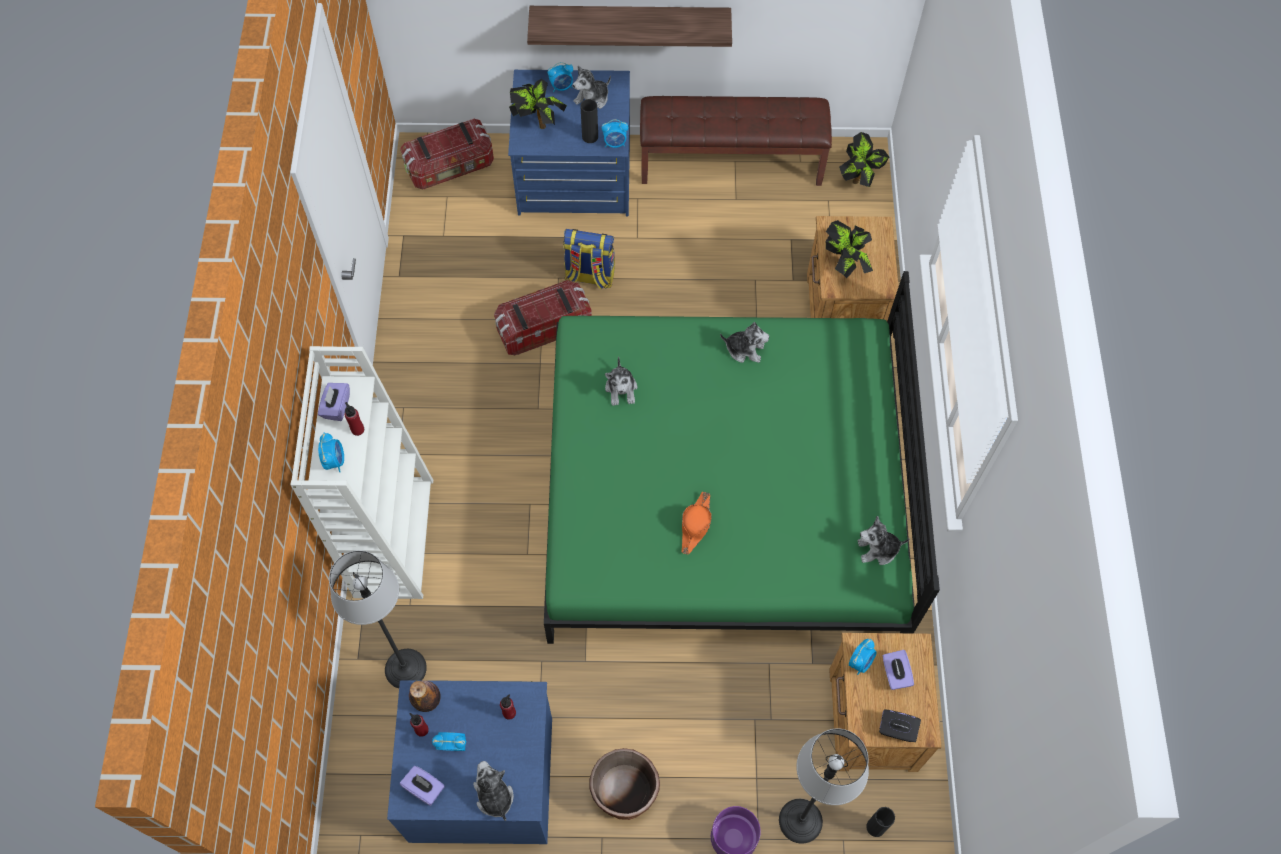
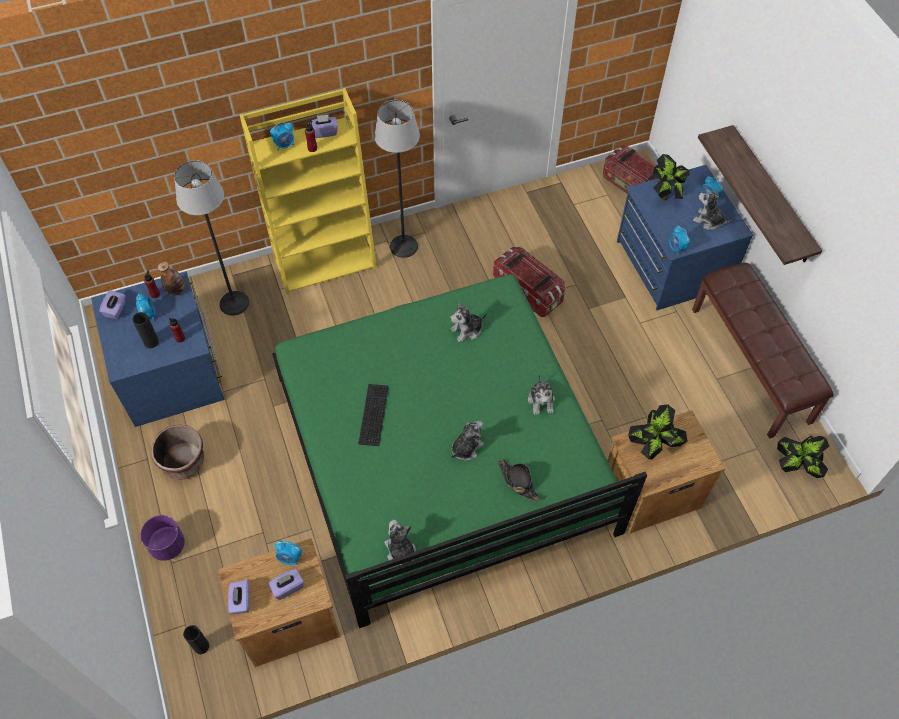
camera: 70 degrees right, 5 degrees down
white bookcase [290,346,433,599] -> yellow bookcase [240,88,377,295]
plush toy [473,761,514,821] -> plush toy moved to [451,420,484,461]
backpack [563,229,615,290] -> none
black vase [580,99,598,143] -> black vase moved to [132,312,159,348]
orange hat [682,492,712,554] -> keyboard [358,384,389,446]
floor lamp [779,728,869,844] -> floor lamp moved to [374,100,420,258]
black tissue box [879,709,921,742] -> purple tissue box [228,580,250,614]
none -> black hat [498,459,541,501]

